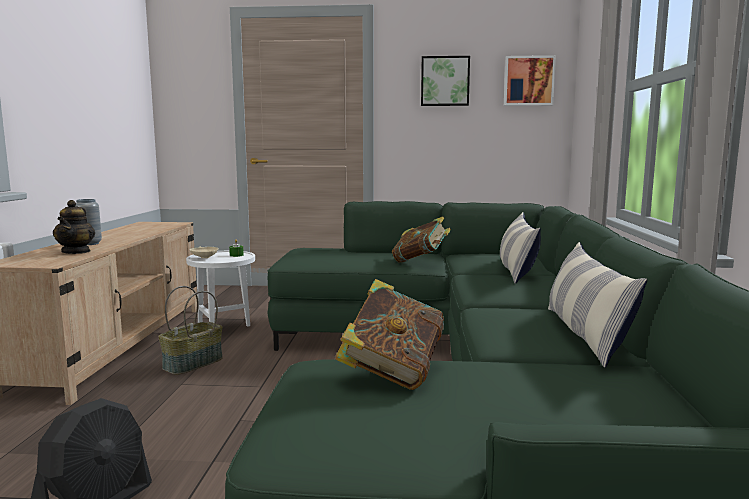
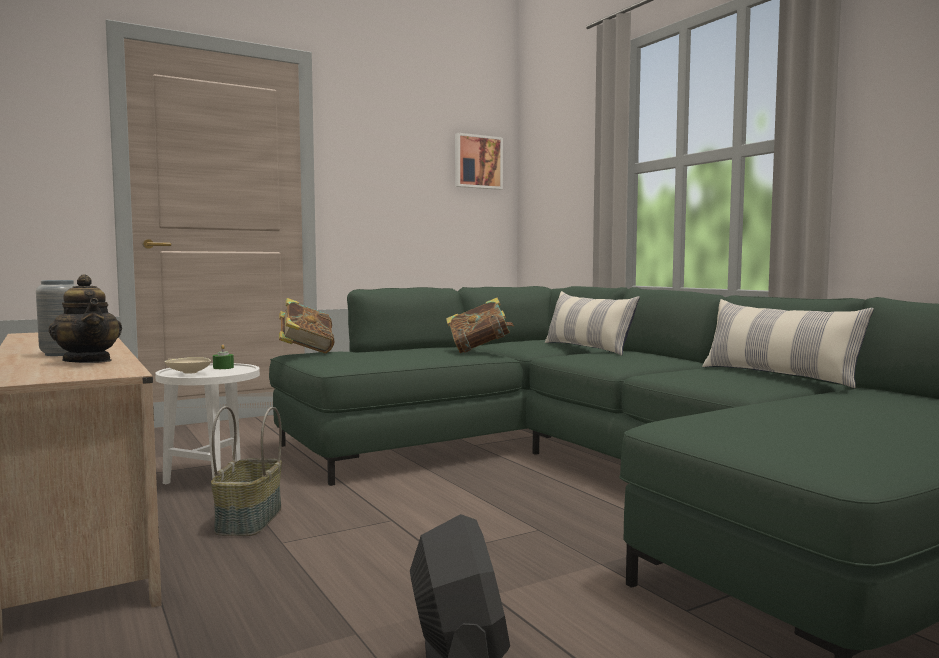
camera: 35 degrees left, 5 degrees down
book [335,279,444,390] -> book moved to [279,298,335,353]
picture [421,56,470,106] -> none

